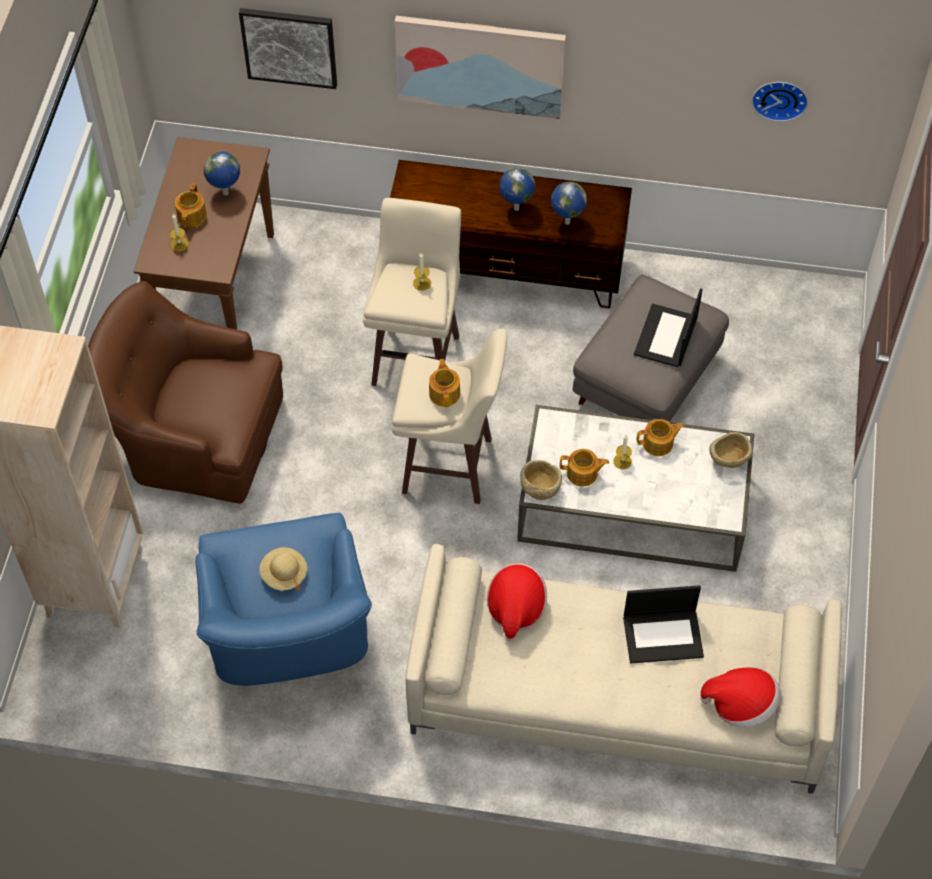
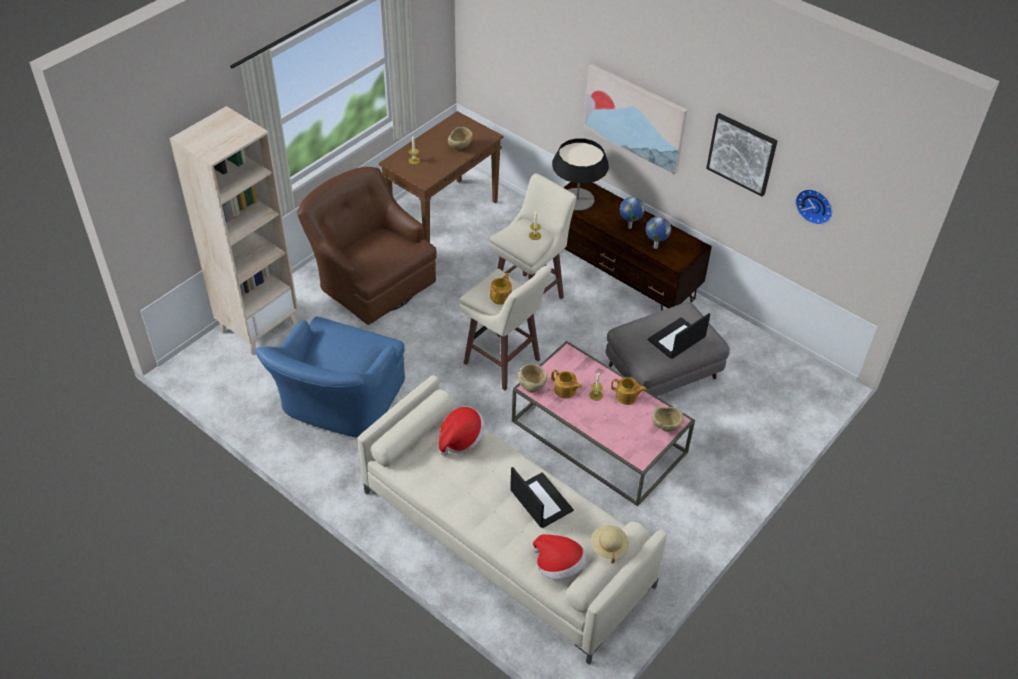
camera: 30 degrees right, 10 degrees down
teapot [175,183,207,227] -> none
globe [203,152,240,195] -> beige bowl [448,127,473,150]
picture [239,8,337,89] -> picture moved to [706,113,777,197]
beige hat [259,547,308,591] -> beige hat moved to [591,525,629,564]
white coffee table [517,405,754,572] -> pink coffee table [512,341,695,506]
laptop [623,585,704,664] -> laptop turned 150 degrees counterclockwise [510,467,574,528]
none -> table lamp [552,138,609,211]

